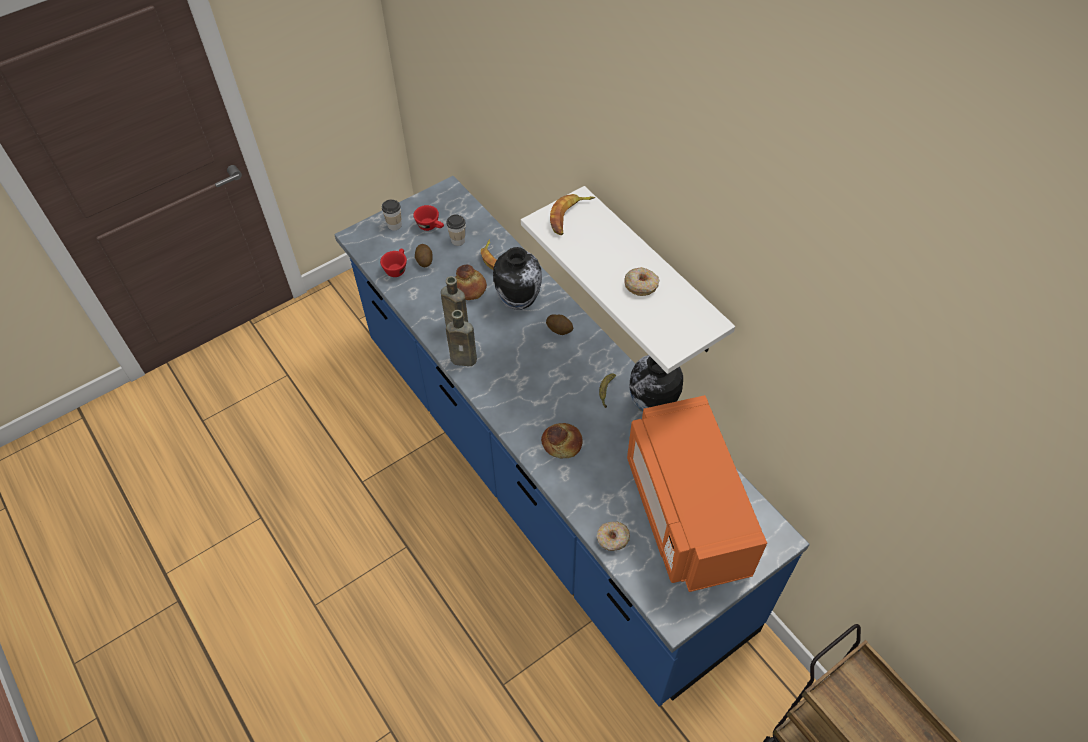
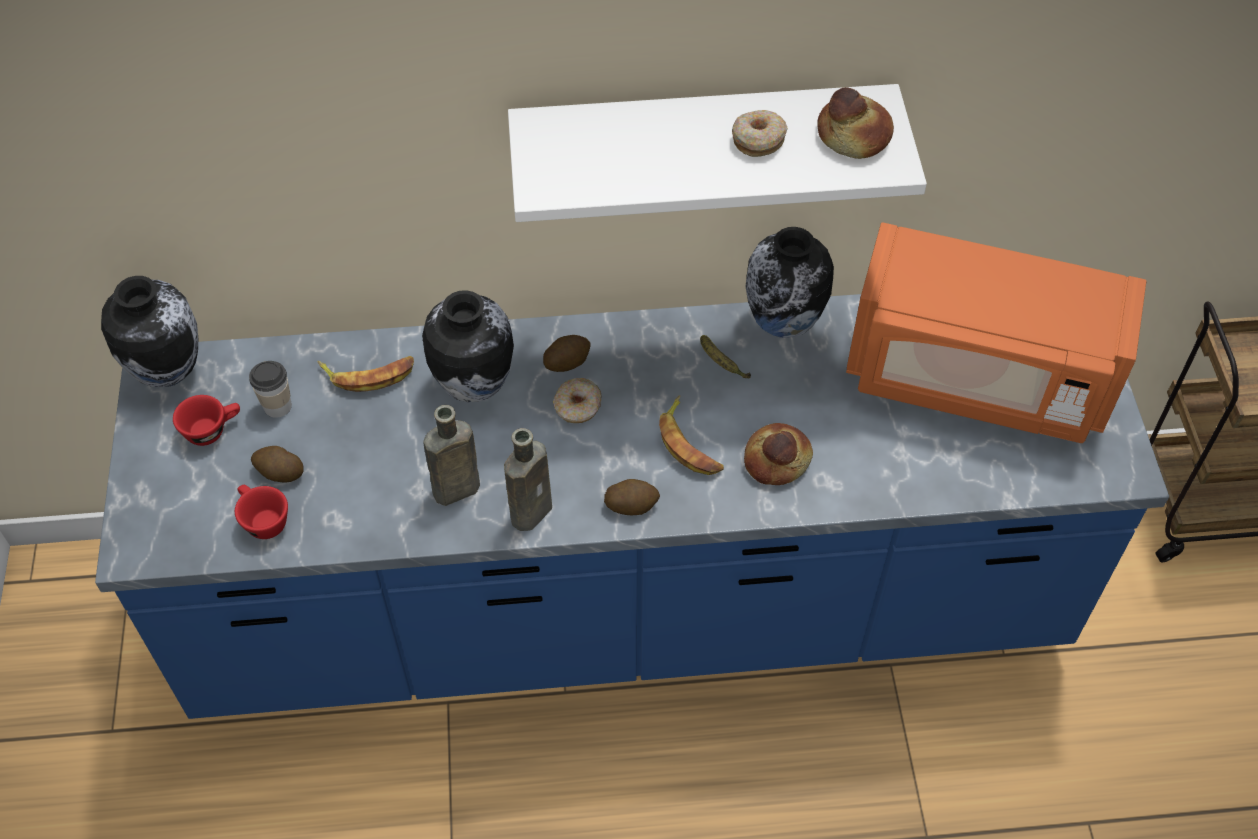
camera: 60 degrees left, 0 degrees up
cup [382,199,402,230] -> none
bread [455,265,487,300] -> bread moved to [817,87,894,159]
banana [550,194,595,235] -> banana moved to [659,395,724,475]
donut [597,522,630,551] -> donut moved to [553,378,602,423]
none -> vase [101,276,198,387]
none -> potato [604,479,660,515]

